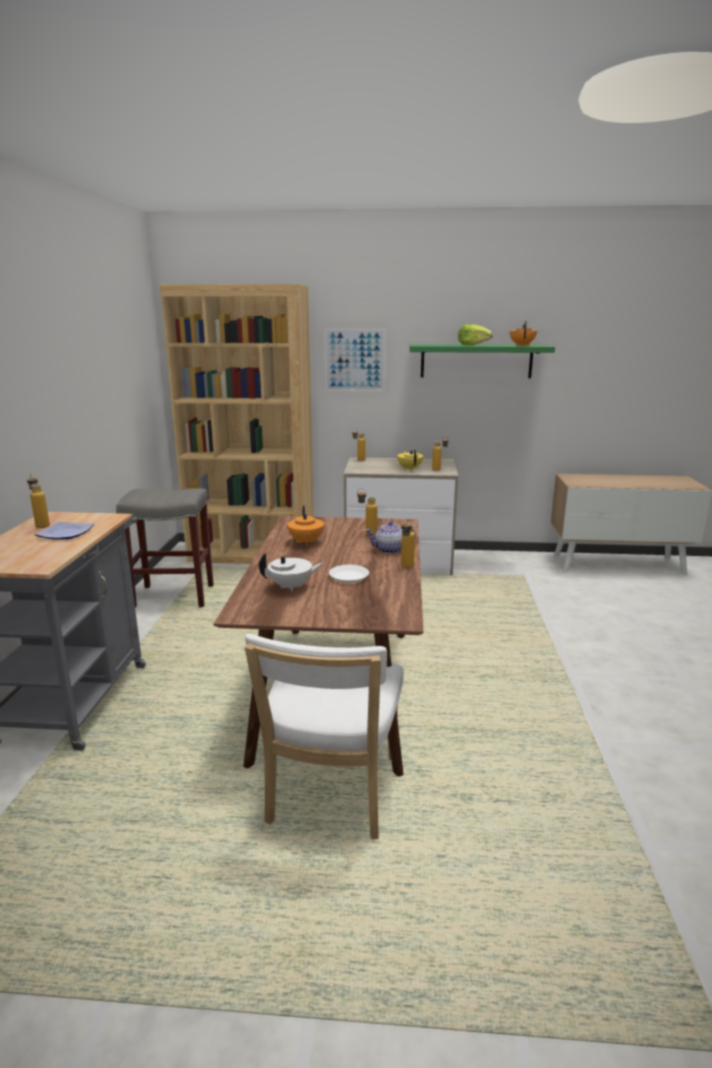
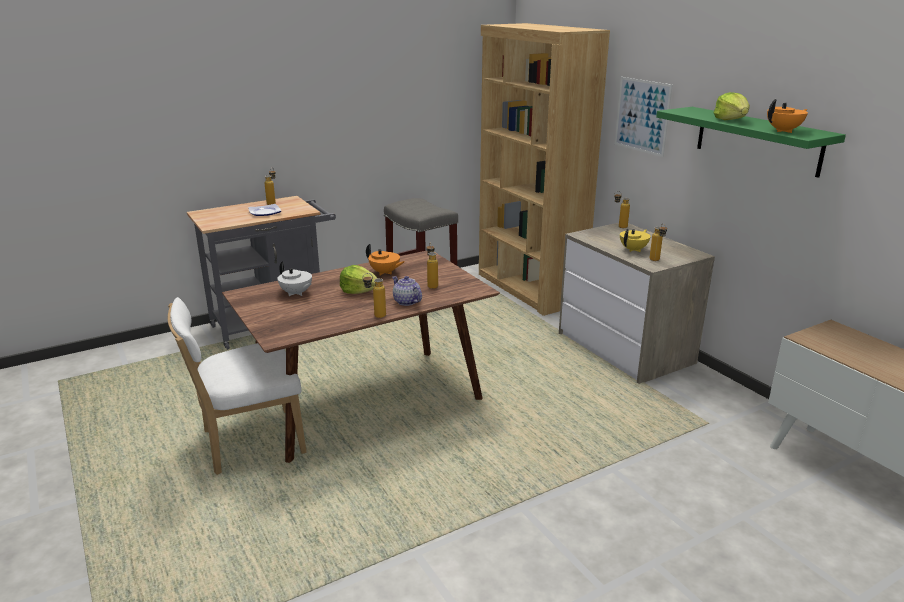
camera: 55 degrees right, 5 degrees up
orange teapot [287,506,324,545] -> orange teapot turned 105 degrees counterclockwise [366,244,405,276]
white plate [329,565,369,583] -> none
none -> lettuce [340,265,377,294]

